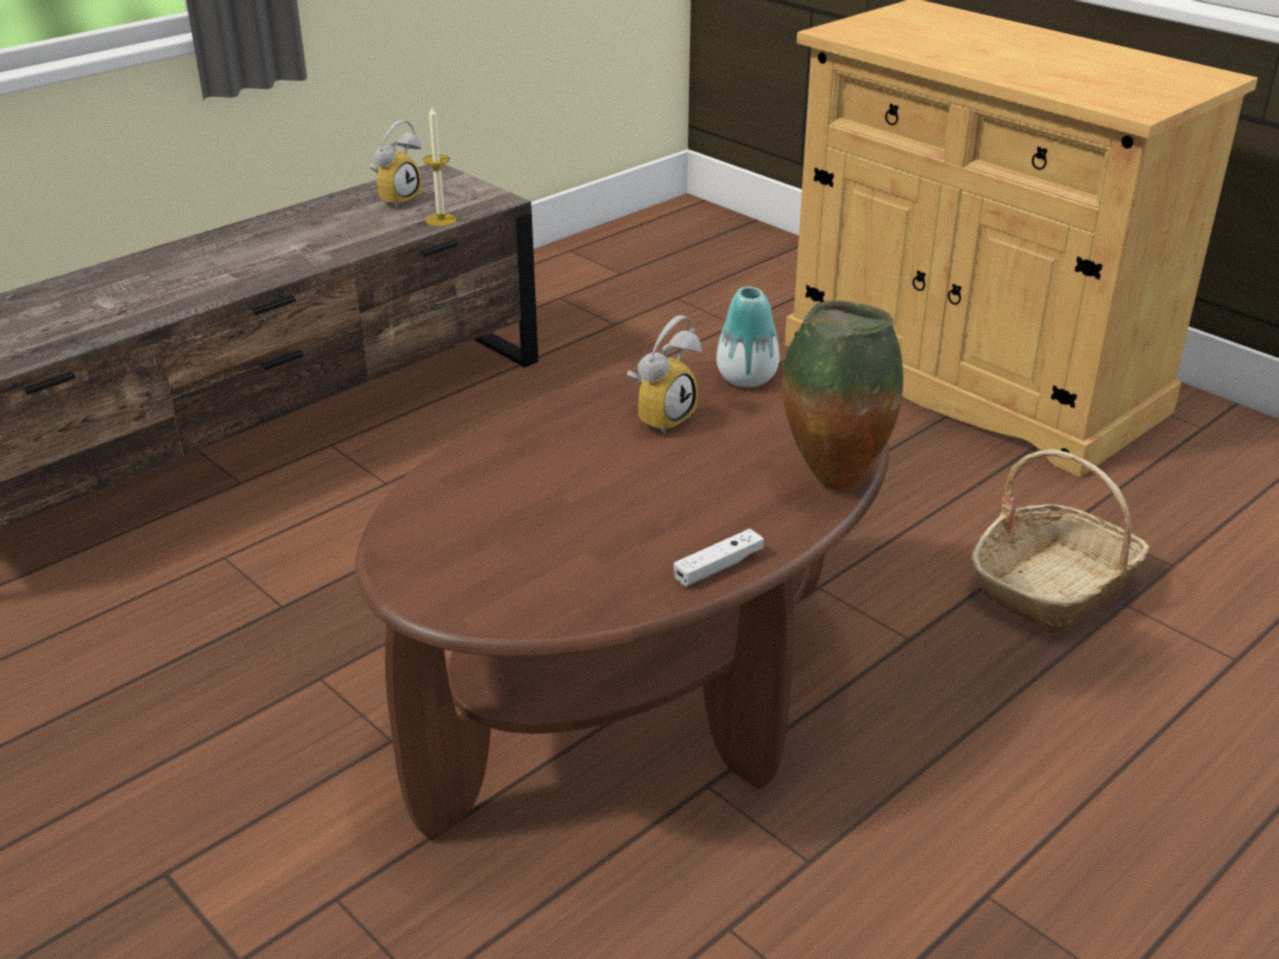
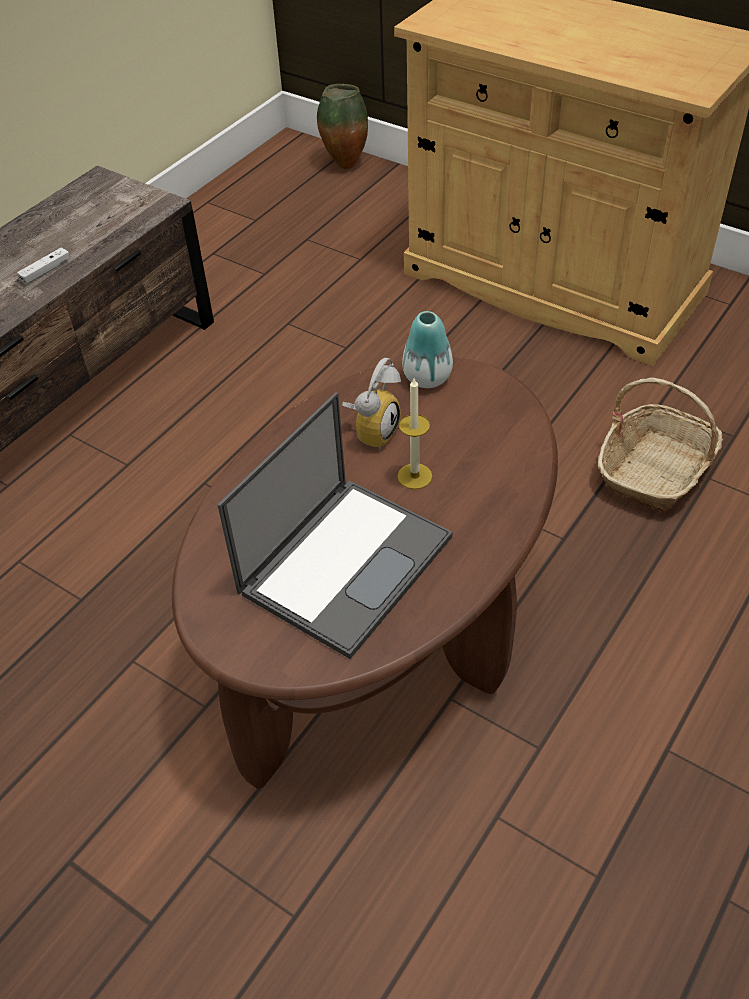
camera: 10 degrees left, 15 degrees up
alarm clock [369,120,422,208] -> none
candle [423,107,457,227] -> candle moved to [397,378,432,489]
white game controller [674,529,764,587] -> white game controller moved to [17,248,70,285]
vase [782,301,903,490] -> vase moved to [317,84,368,169]
none -> laptop [217,392,452,659]

